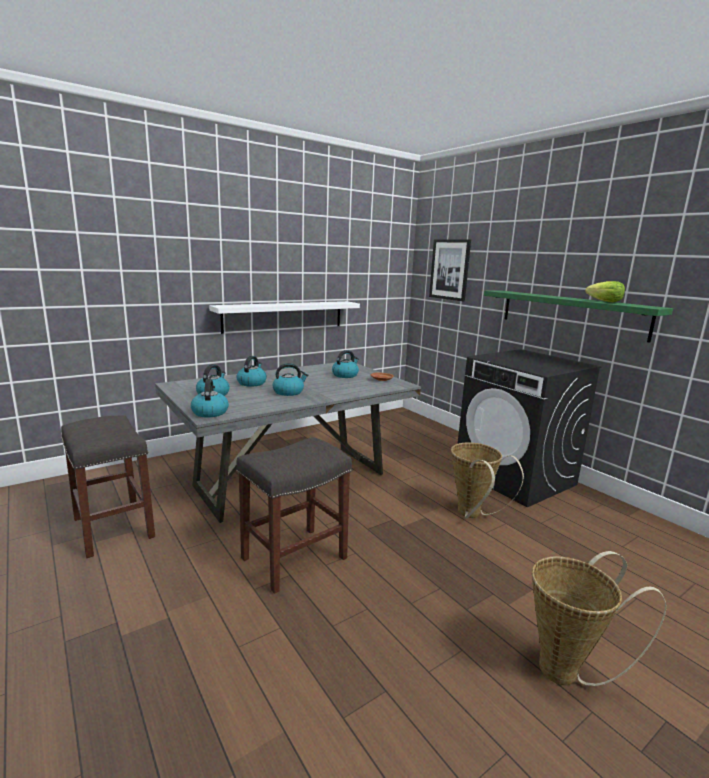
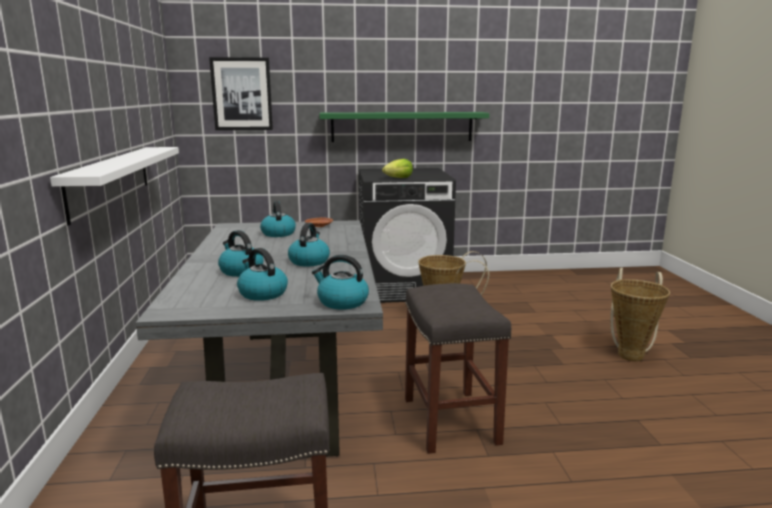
camera: 60 degrees left, 0 degrees up
lettuce [585,281,625,302] -> lettuce moved to [382,159,413,178]

